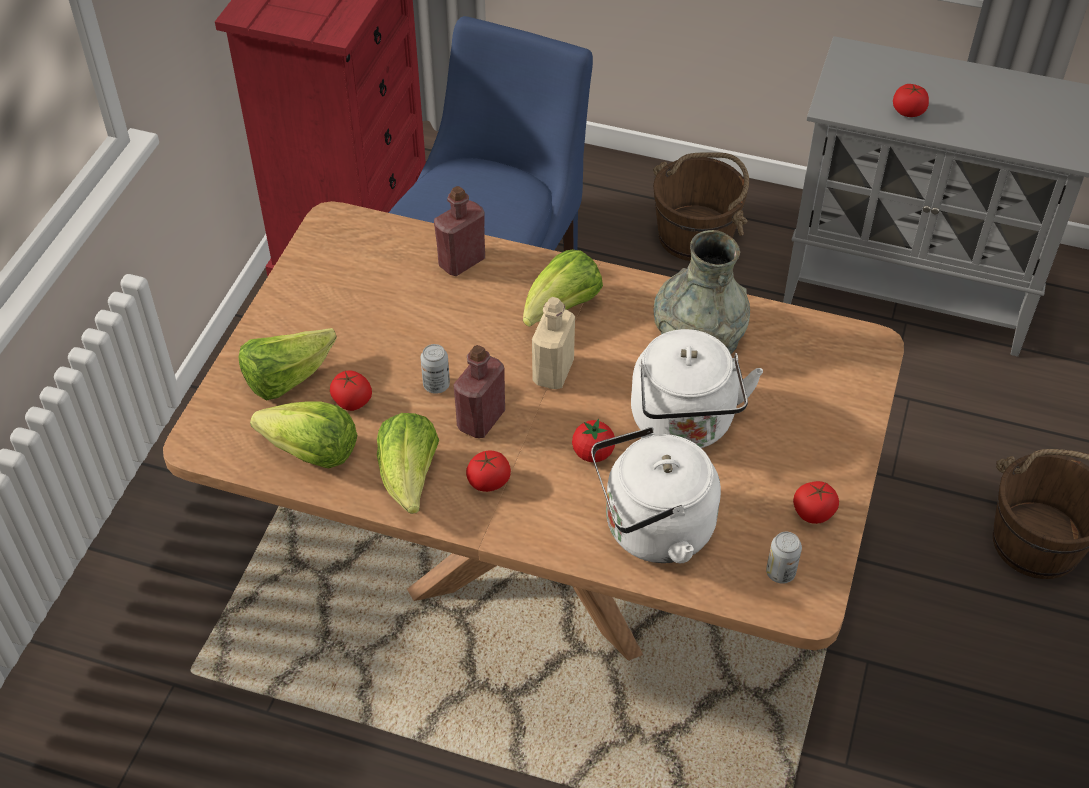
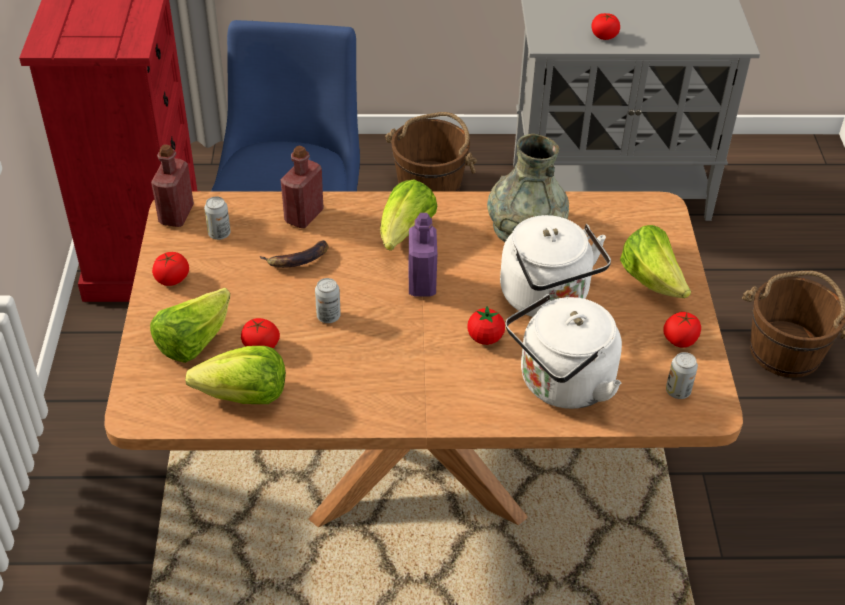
camera: 20 degrees left, 5 degrees down
lettuce [377,413,439,514] -> lettuce moved to [620,225,691,298]
red bottle [453,345,505,438] -> red bottle moved to [151,144,194,227]
tomato [466,450,511,492] -> tomato moved to [152,252,189,286]
beige bottle [532,297,575,389] -> purple bottle [408,213,437,297]
none -> can [204,196,231,240]
none -> banana [260,240,328,268]

